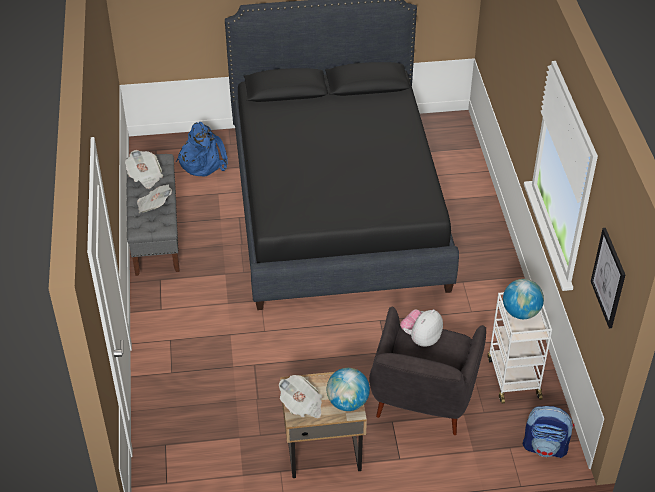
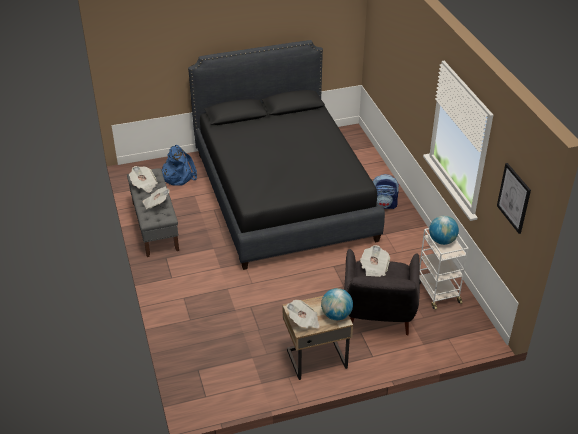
camera: 10 degrees left, 5 degrees down
plush toy [400,309,443,347] -> newspaper [360,245,390,277]
backpack [523,406,574,458] -> backpack moved to [373,174,400,209]

